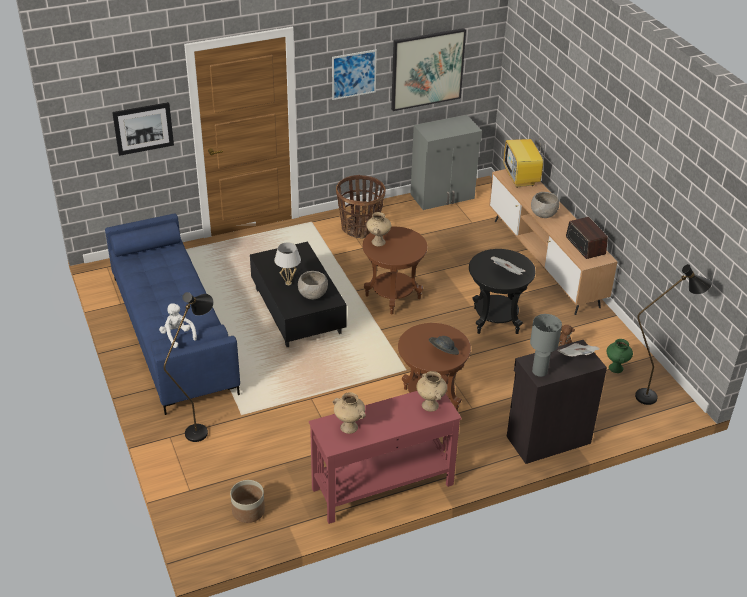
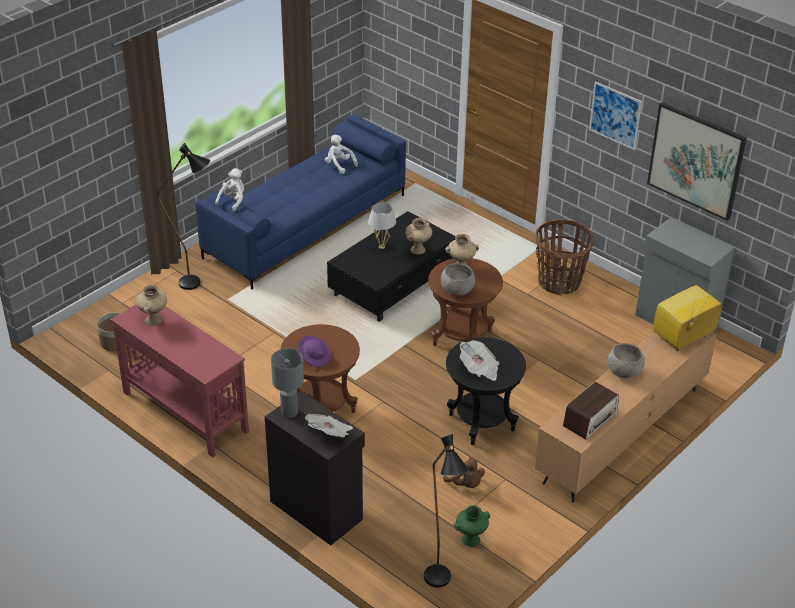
camera: 65 degrees right, 0 degrees up
picture [112,102,174,156] -> none
grey bowl [298,271,328,300] -> grey bowl moved to [441,263,475,296]
beige vase [416,371,447,412] -> beige vase moved to [405,218,432,254]
grey hat [429,336,459,355] -> purple hat [298,336,331,367]
none -> white plush toy [325,135,358,174]

